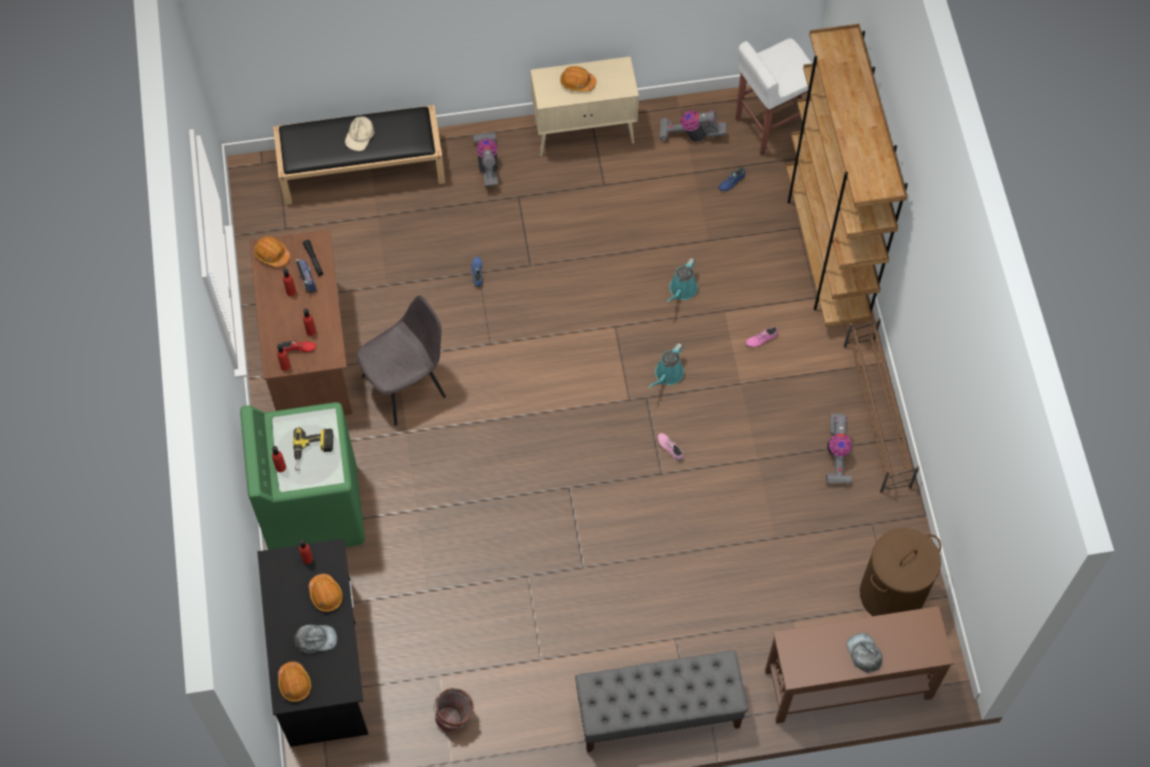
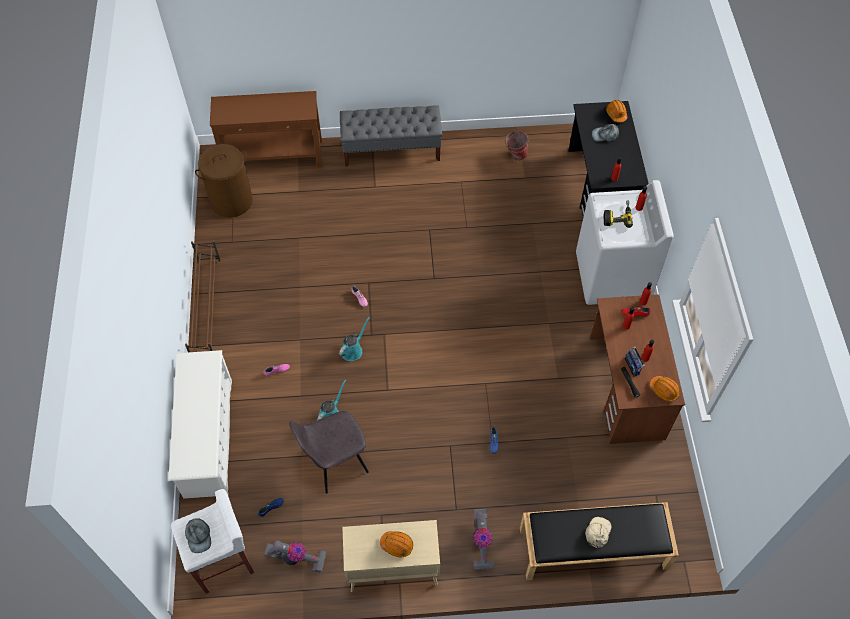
camera: 175 degrees left, 5 degrees down
green washing machine [240,402,365,550] -> white washing machine [576,180,674,305]
orange hard hat [309,574,343,612] -> none
grey chair [356,295,446,426] -> grey chair moved to [289,411,369,494]
brown bookcase [786,24,908,327] -> white shoe rack [169,350,232,499]
vacuum cleaner [826,414,852,483] -> none
grey cap [846,633,882,673] -> grey cap moved to [185,518,211,553]

